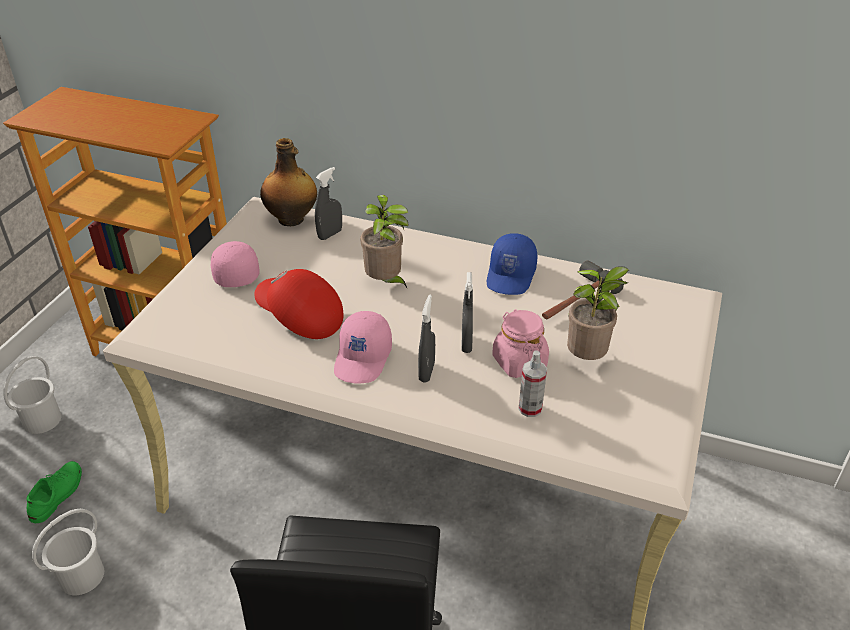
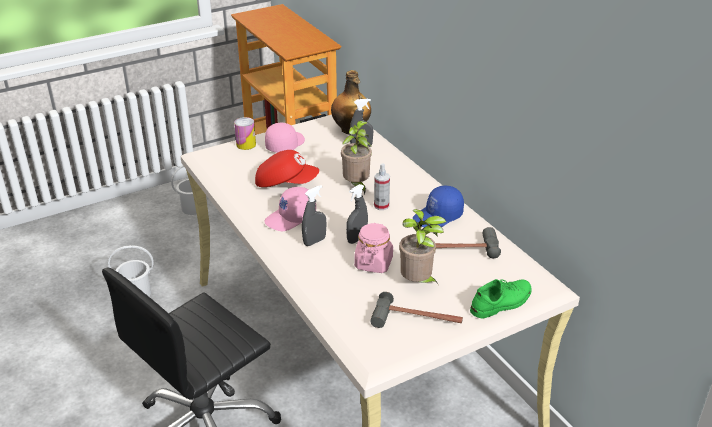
camera: 40 degrees right, 5 degrees down
green shoe [27,461,82,523] -> green shoe moved to [470,279,532,319]
red cap [254,269,343,339] -> red cap turned 120 degrees clockwise [255,150,319,187]
spray bottle [519,350,547,417] -> spray bottle moved to [374,163,390,210]
none -> can [234,117,256,150]
none -> hammer [371,292,463,328]

